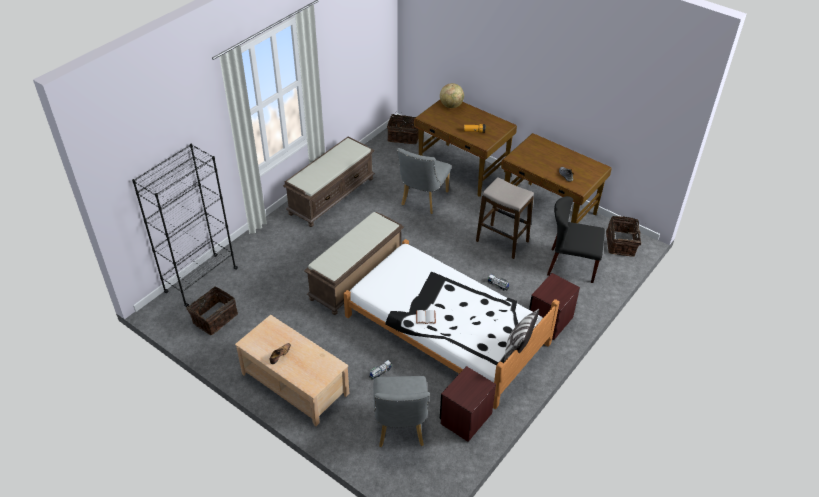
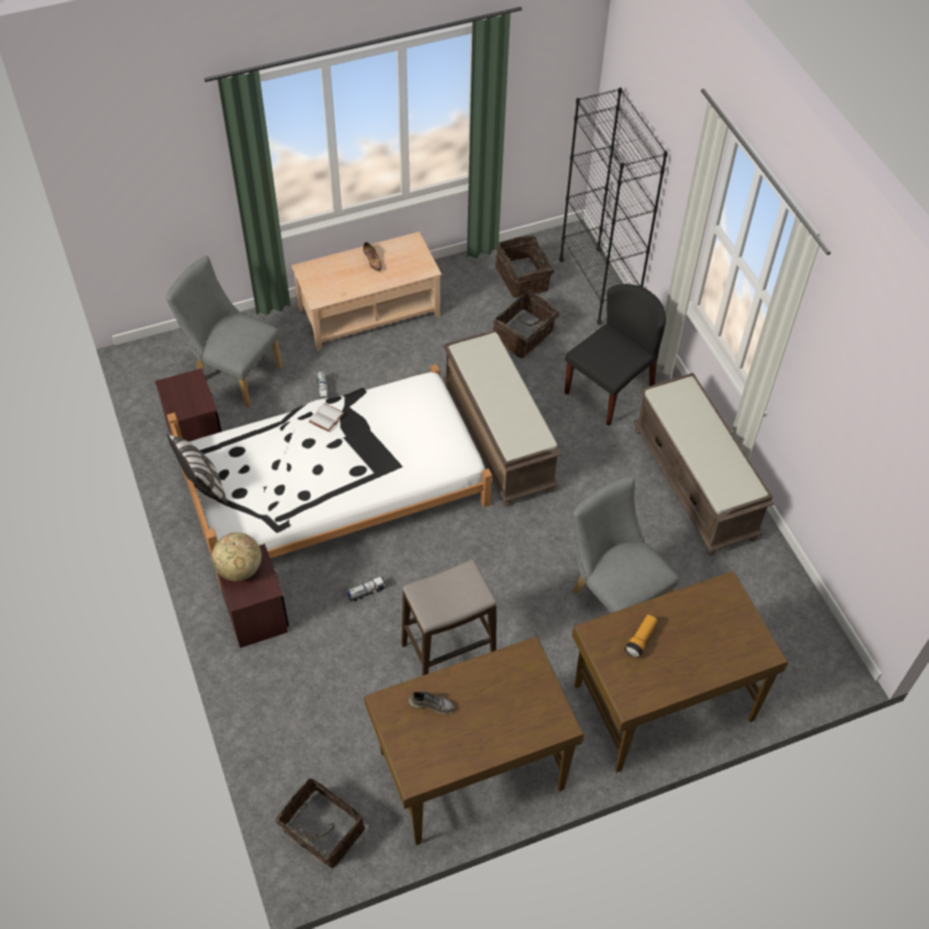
camera: 120 degrees right, 10 degrees up
basket [387,114,419,144] -> basket moved to [493,290,565,358]
globe [440,83,464,108] -> globe moved to [212,532,261,581]
black chair [547,196,605,283] -> black chair moved to [565,284,666,426]

